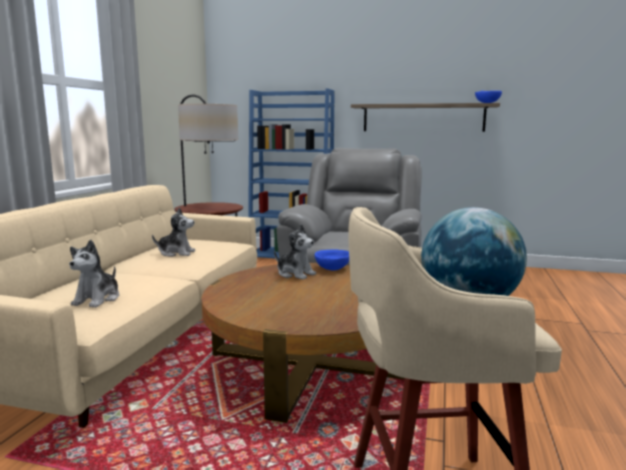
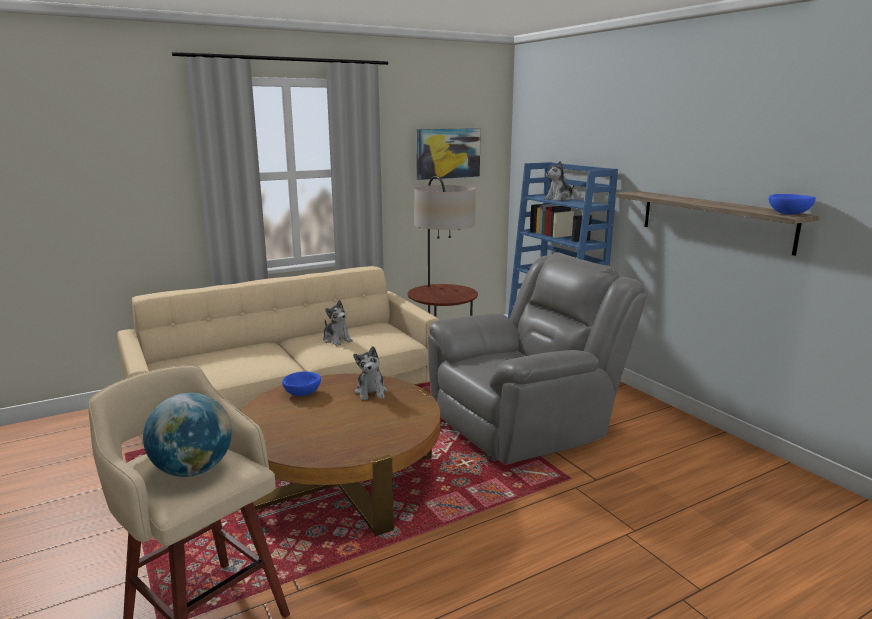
camera: 45 degrees right, 5 degrees up
plush toy [69,240,119,308] -> plush toy moved to [544,161,575,201]
blue bowl [315,250,349,271] -> blue bowl moved to [282,371,321,396]
none -> picture [416,128,481,180]

